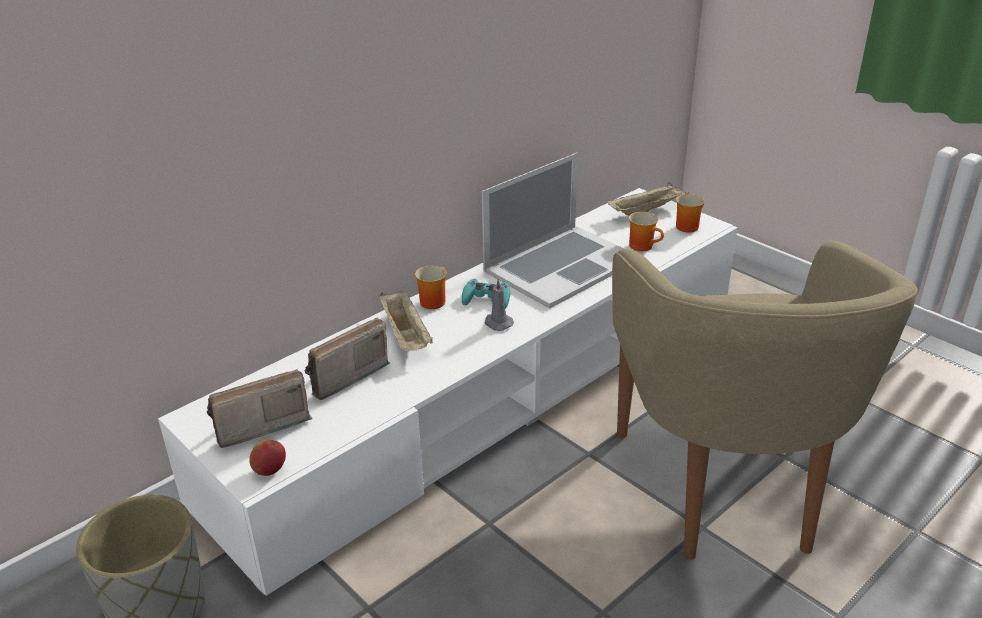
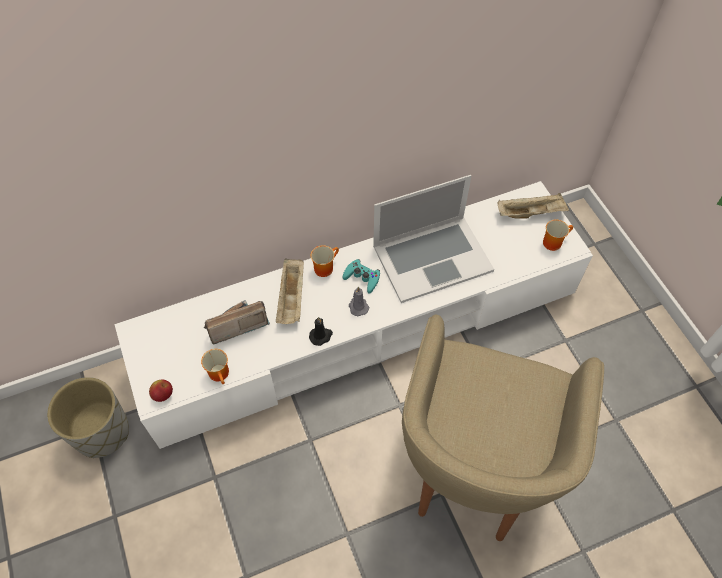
camera: 20 degrees right, 25 degrees up
radio [207,370,312,448] -> none
mug [629,212,664,251] -> mug moved to [201,349,229,384]
none -> black candle [309,317,333,346]

